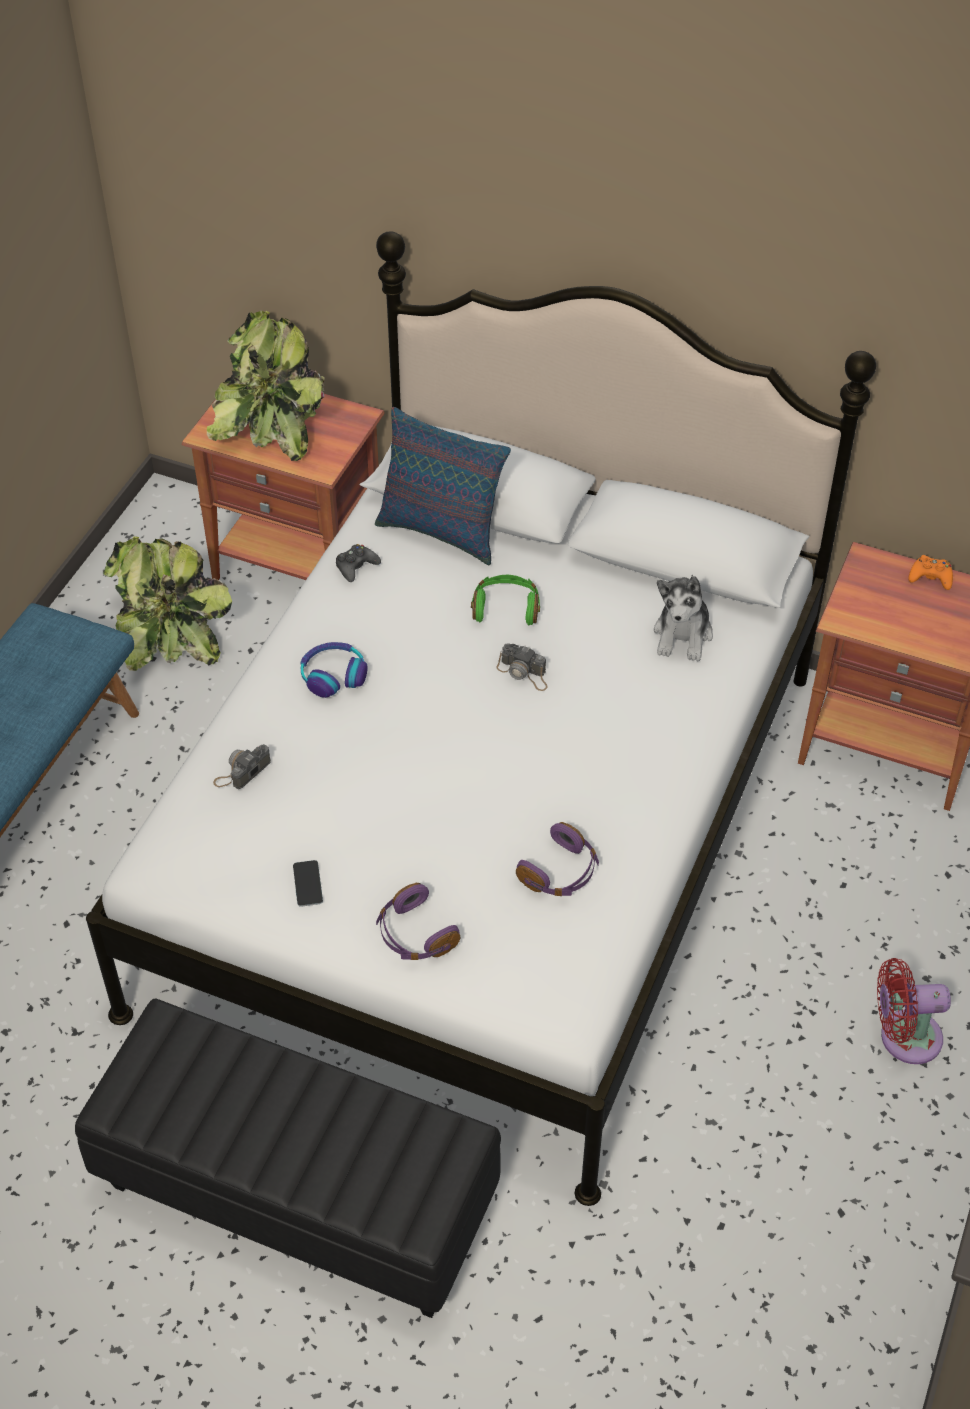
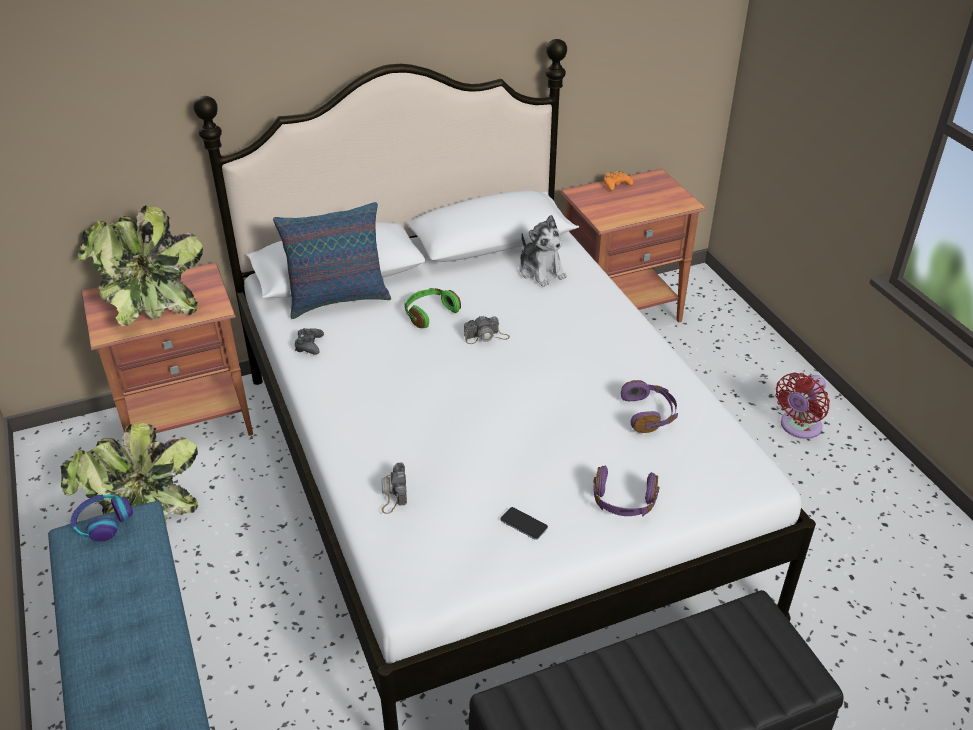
camera: 45 degrees left, 10 degrees down
headphones [300,642,367,698] -> headphones moved to [71,494,133,541]

